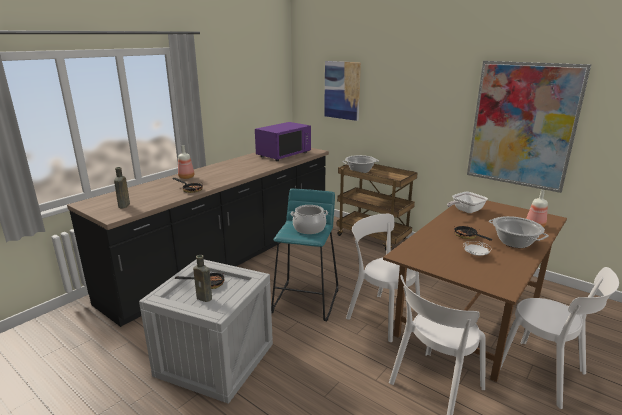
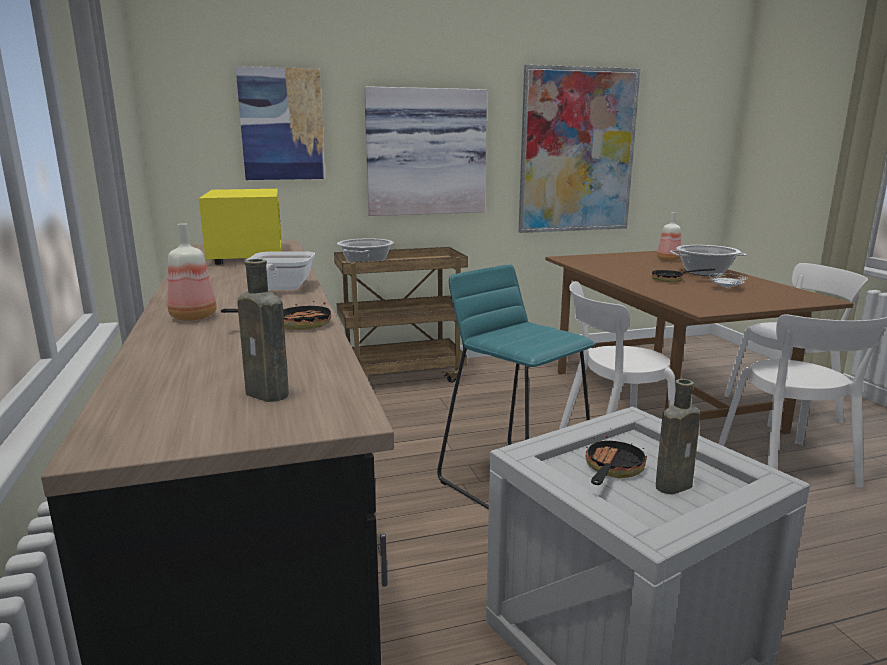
camera: 55 degrees left, 5 degrees down
purple microwave [255,122,311,161] -> yellow microwave [199,189,282,265]
cooking pot [291,205,328,234] -> none
frying pan [447,192,488,213] -> frying pan moved to [247,252,315,290]
none -> picture [364,86,487,216]

